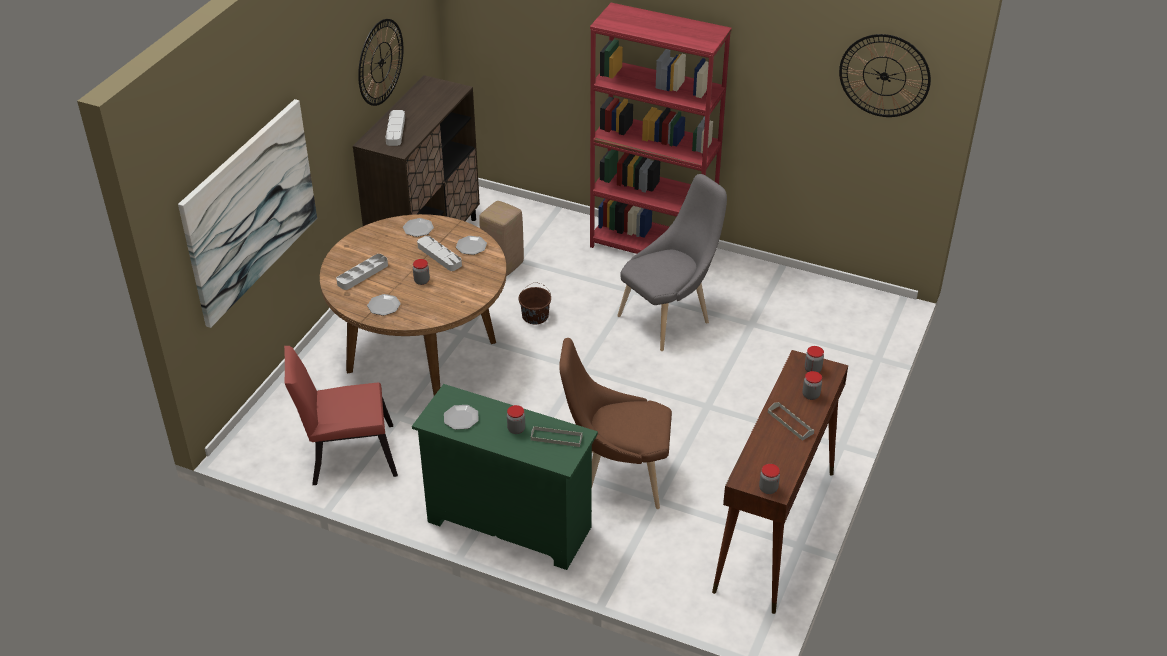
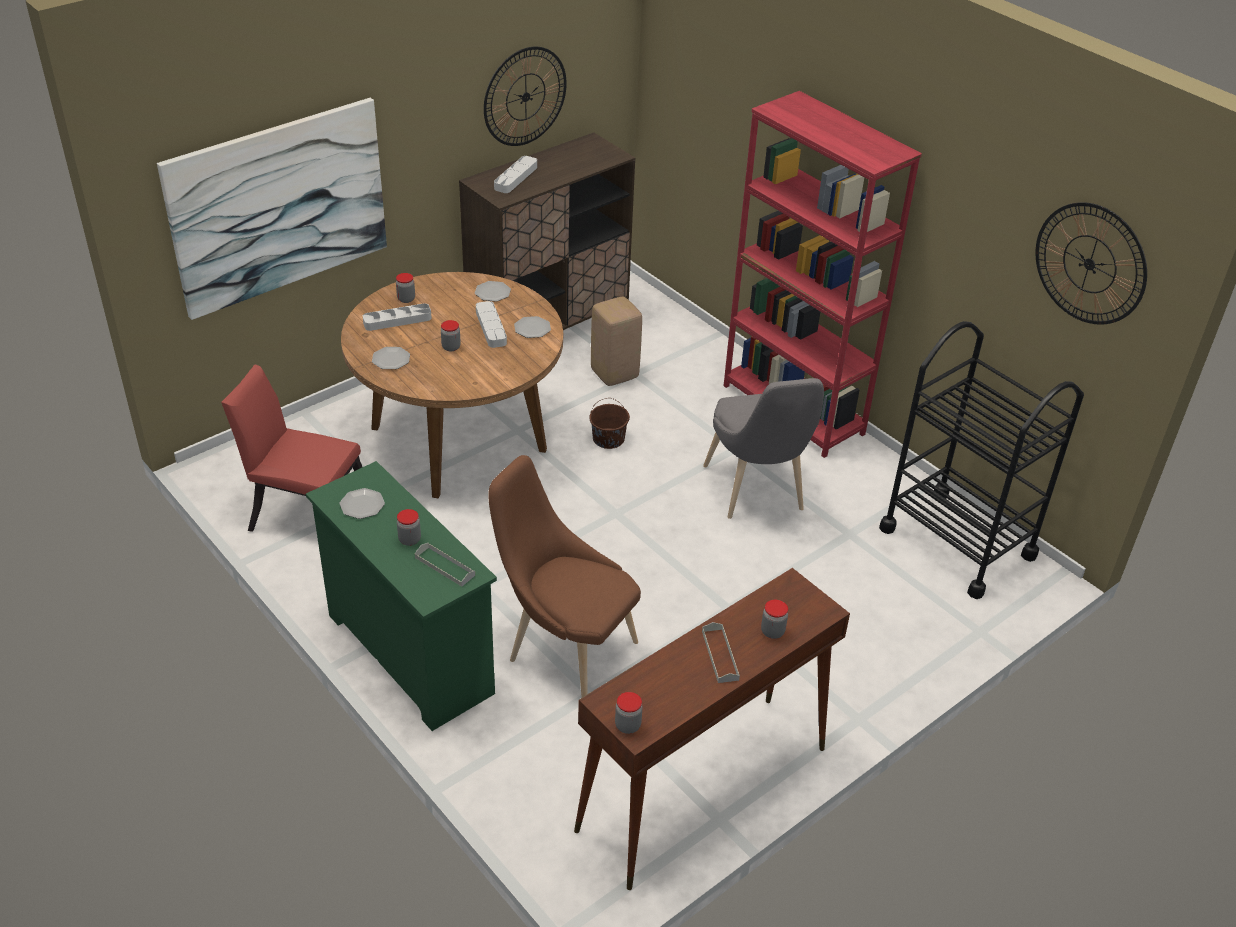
camera: 25 degrees right, 0 degrees up
grey chair [617,174,727,351] -> grey chair turned 90 degrees clockwise [703,378,824,519]
jar [805,346,824,373] -> jar moved to [396,273,415,303]
none -> black cart [879,321,1084,599]

